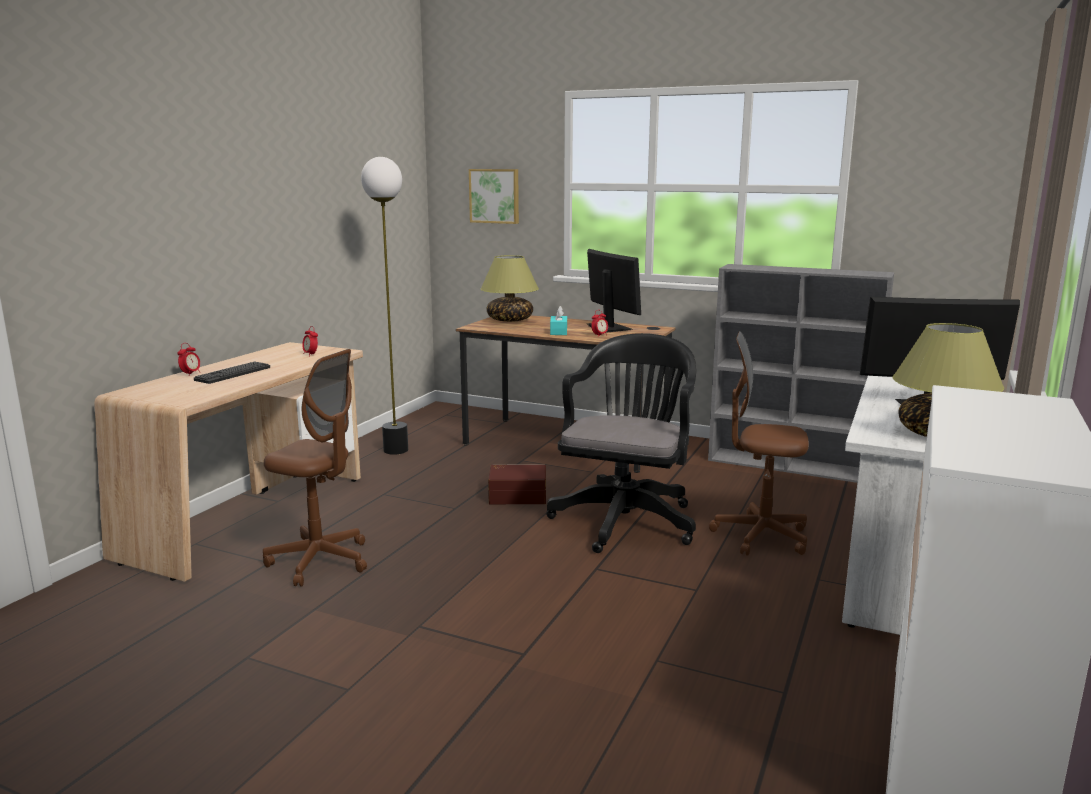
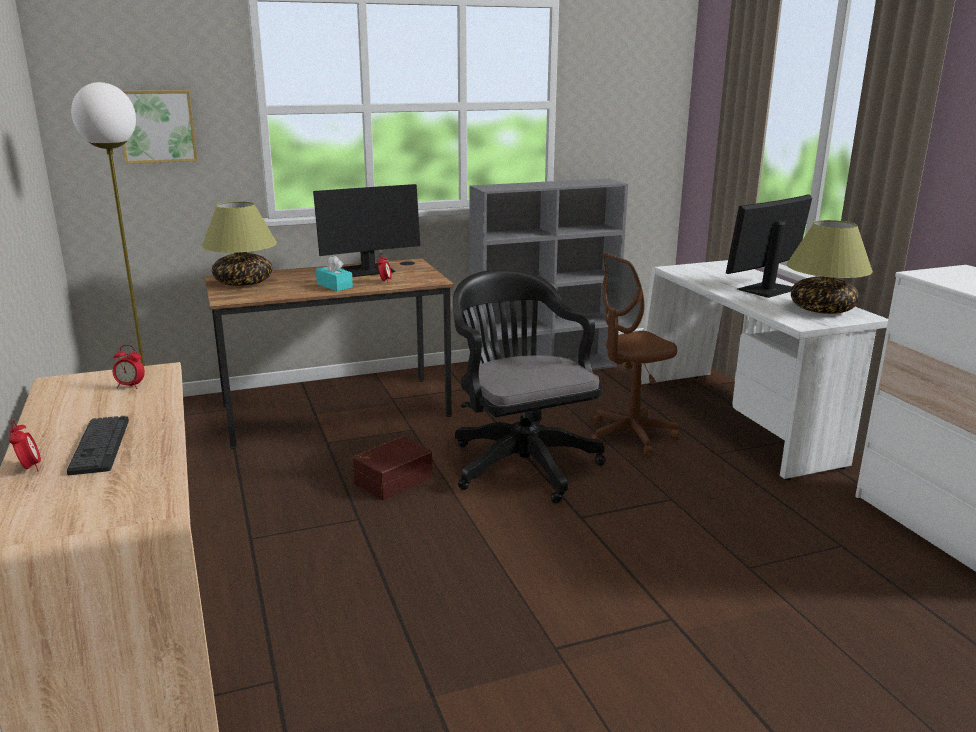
camera: 45 degrees left, 5 degrees up
brown office chair [263,349,367,587] -> none
monitor [586,249,641,333] -> monitor turned 135 degrees clockwise [313,184,420,277]

